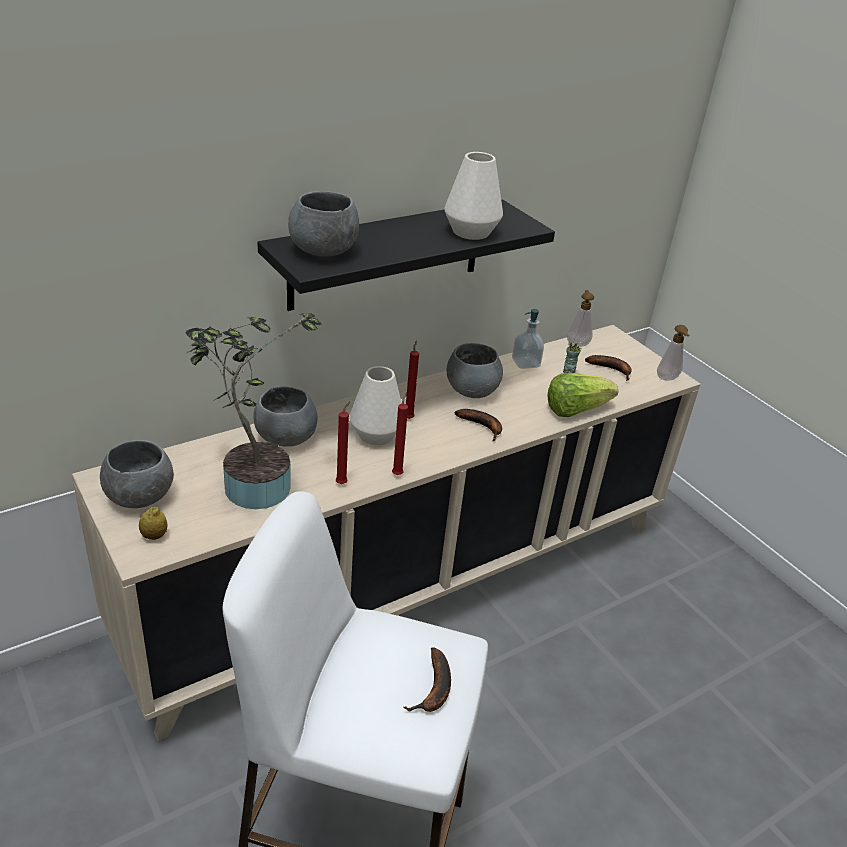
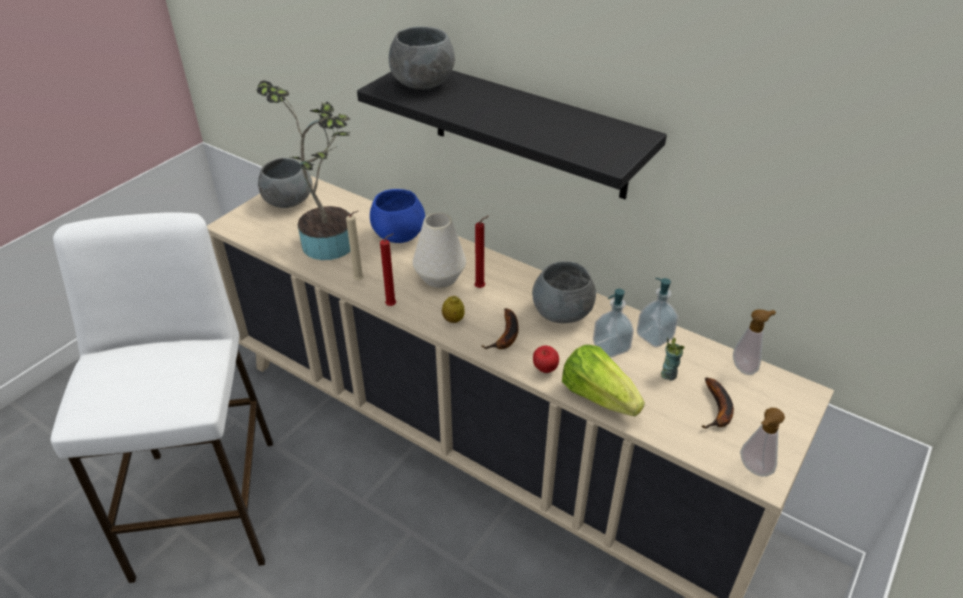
camera: 70 degrees right, 5 degrees up
lemon [139,507,167,540] -> lemon moved to [442,296,464,323]
grey bowl [253,386,318,447] -> blue bowl [370,189,425,243]
red candle [336,401,350,484] -> beige candle [346,211,364,281]
banana [403,647,451,712] -> none
white vase [444,152,503,240] -> none
none -> apple [533,346,559,373]
none -> soap dispenser [593,289,634,358]

